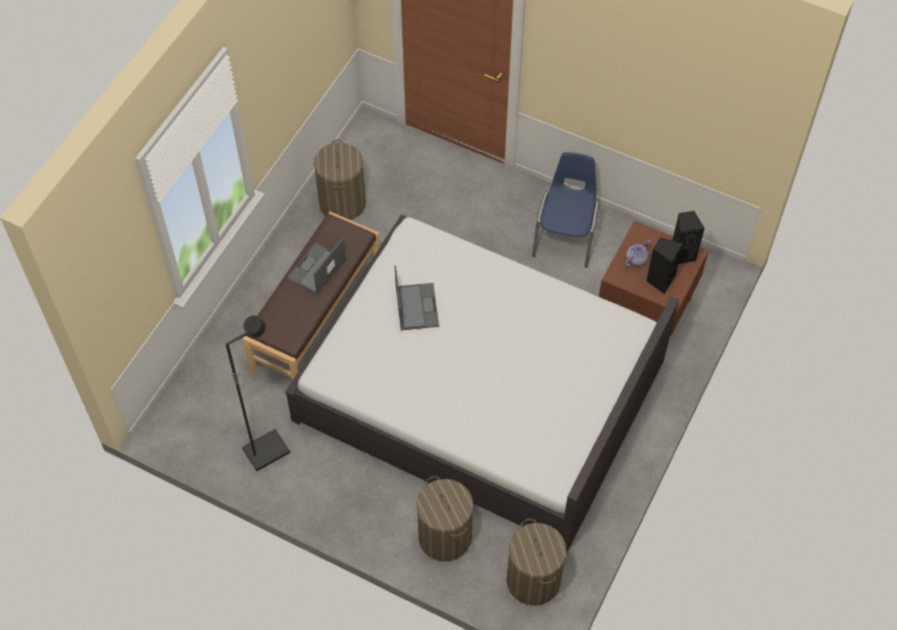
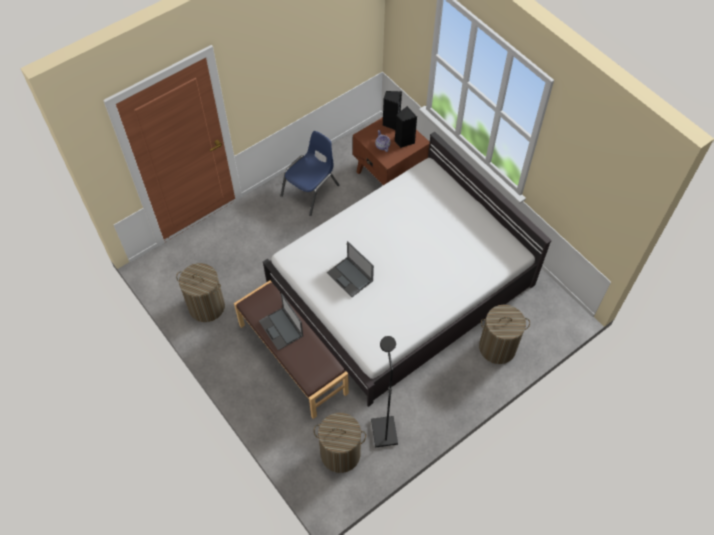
camera: 65 degrees left, 0 degrees up
laptop [395,265,439,331] -> laptop turned 150 degrees counterclockwise [327,241,374,297]
laundry basket [507,519,567,606] -> laundry basket moved to [314,413,366,473]
blue chair [532,152,599,267] -> blue chair turned 90 degrees clockwise [281,131,339,216]

